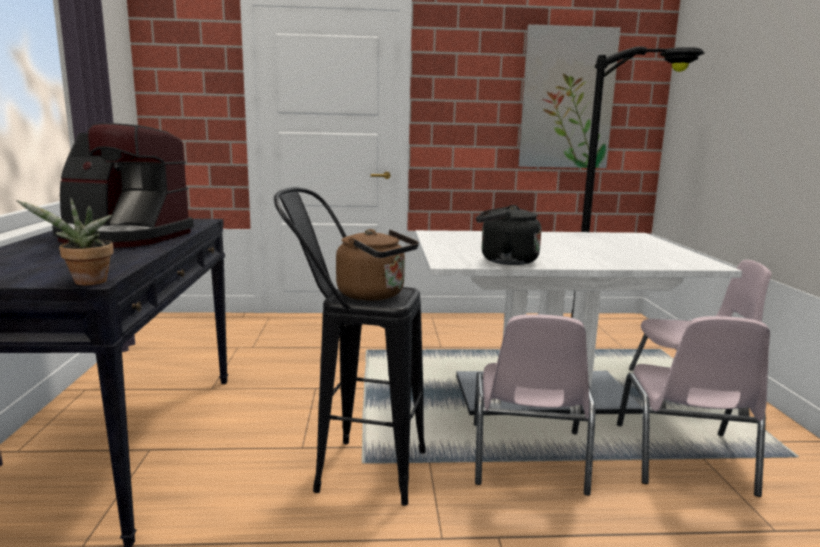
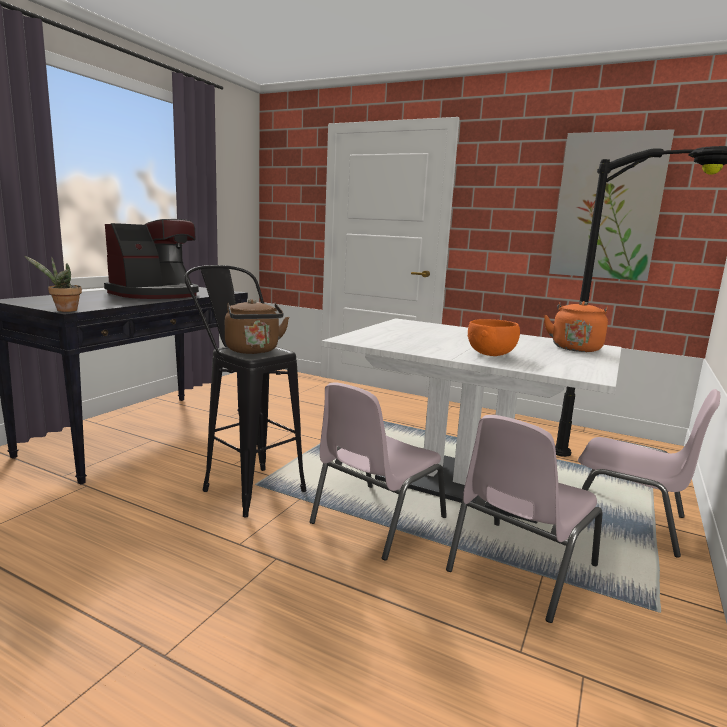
camera: 30 degrees right, 0 degrees up
coffee machine [52,123,194,248] -> coffee machine turned 90 degrees counterclockwise [104,219,199,299]
black kettle [476,205,541,265] -> none
none -> orange bowl [468,319,520,356]
none -> orange kettle [544,301,608,352]

